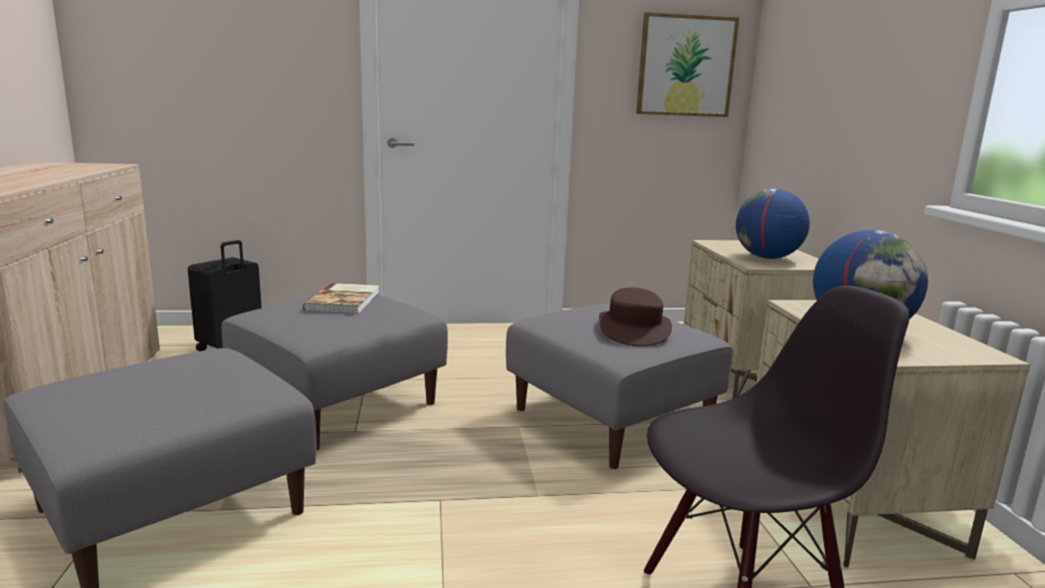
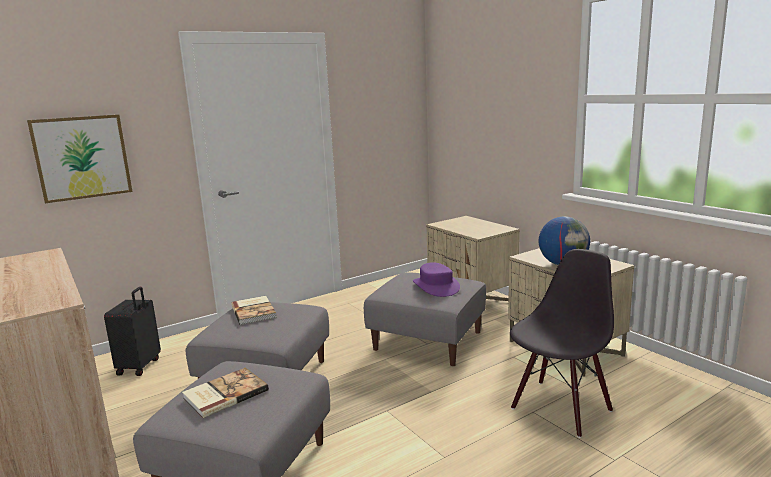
camera: 25 degrees left, 0 degrees up
brown hat [599,288,672,346] -> purple hat [413,262,460,297]
picture [636,12,739,117] -> picture moved to [27,114,132,203]
globe [736,189,810,259] -> none
none -> book [182,368,269,418]

